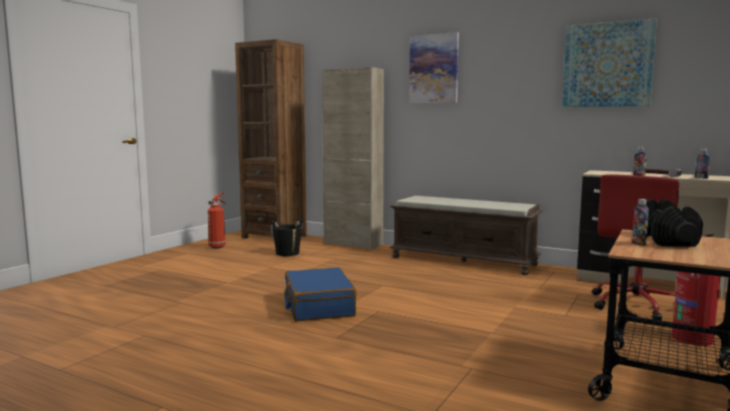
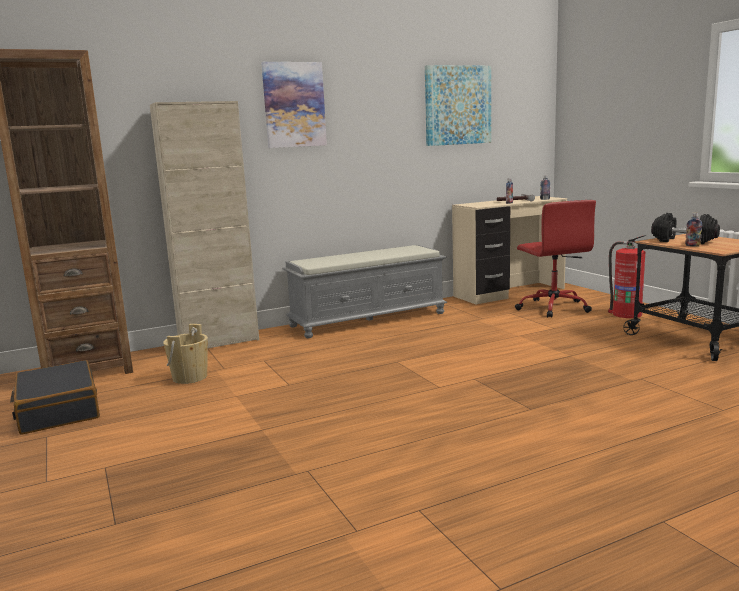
camera: 55 degrees left, 5 degrees up
fire extinguisher [208,193,226,248] -> black suitcase [10,360,100,435]
black bucket [271,219,303,256] -> beige bucket [163,324,208,384]
blue suitcase [284,267,357,321] -> none
brown bench [390,195,543,275] -> grey bench [282,245,447,338]

